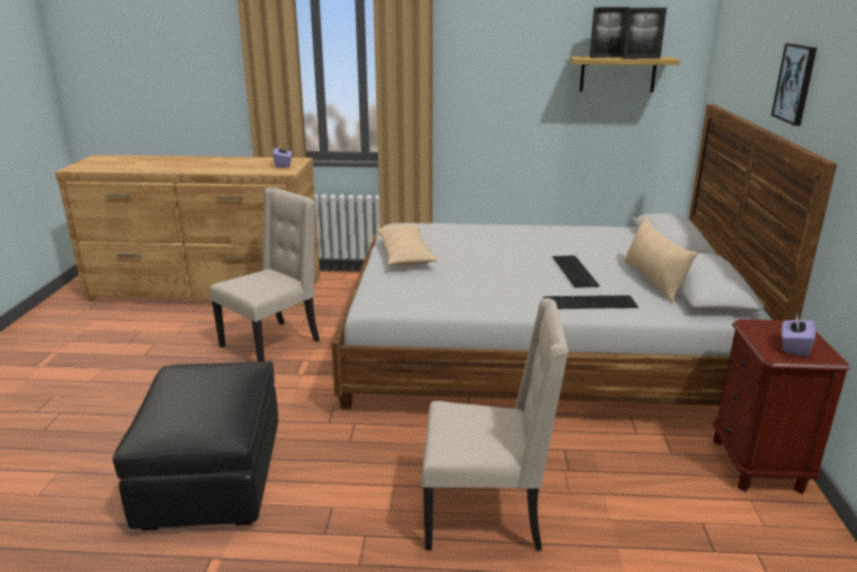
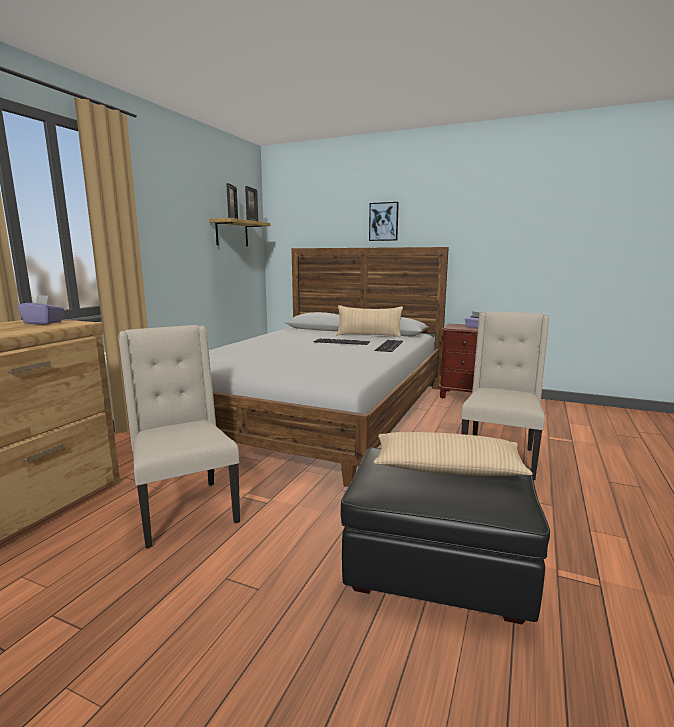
camera: 70 degrees left, 10 degrees down
beige pillow [376,224,438,266] -> beige pillow moved to [373,432,533,476]

